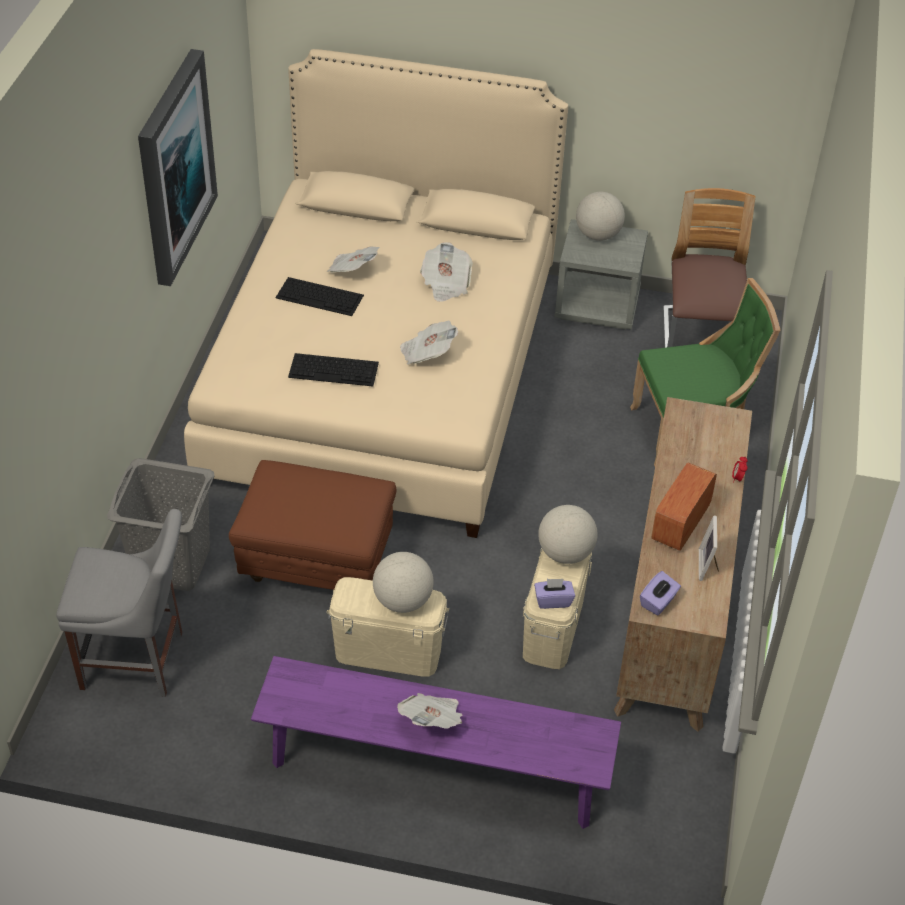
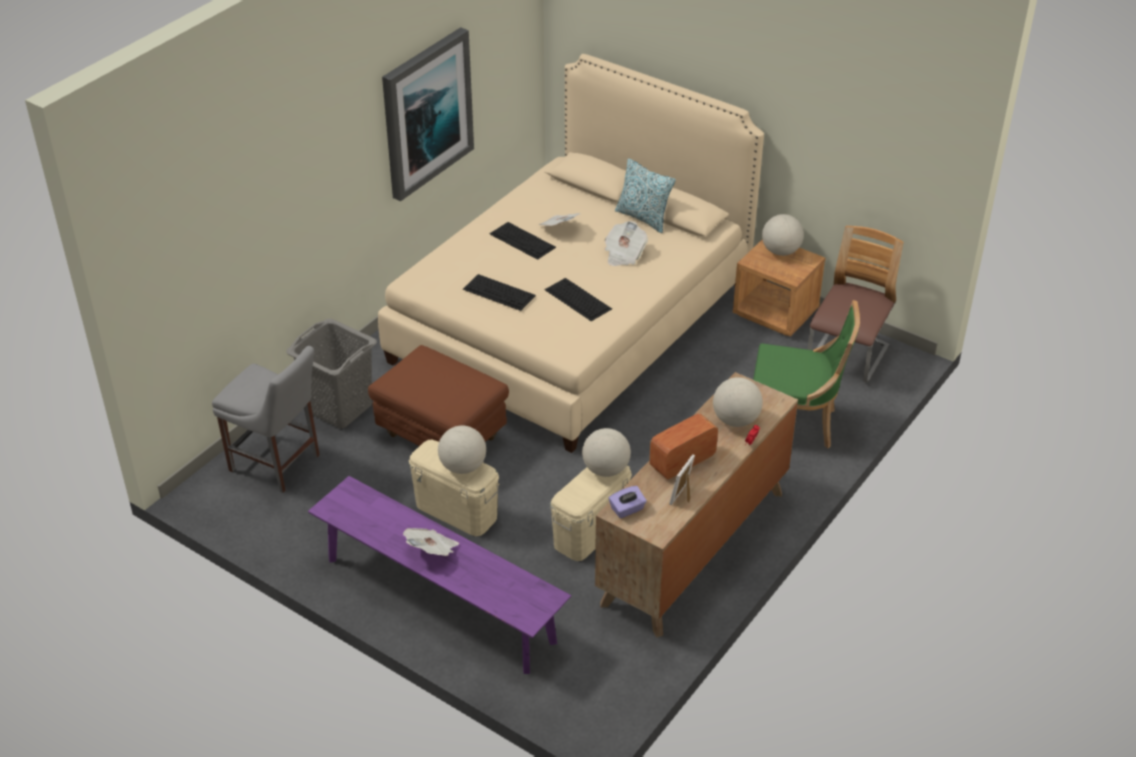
camera: 25 degrees right, 5 degrees down
newspaper [400,321,458,365] -> keyboard [545,278,612,321]
purple tissue box [534,579,575,609] -> none
grey nightstand [555,219,648,330] -> brown nightstand [733,240,825,337]
none -> pillow [615,159,676,233]
none -> globe [713,377,763,427]

